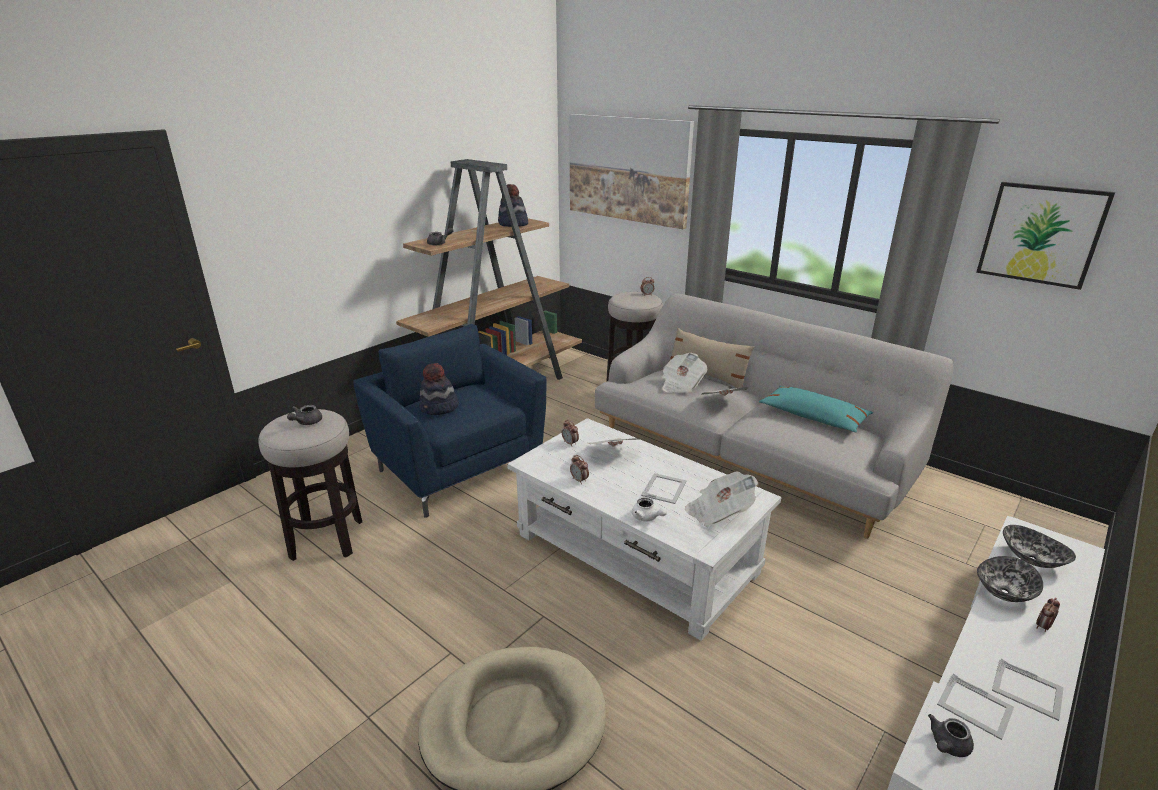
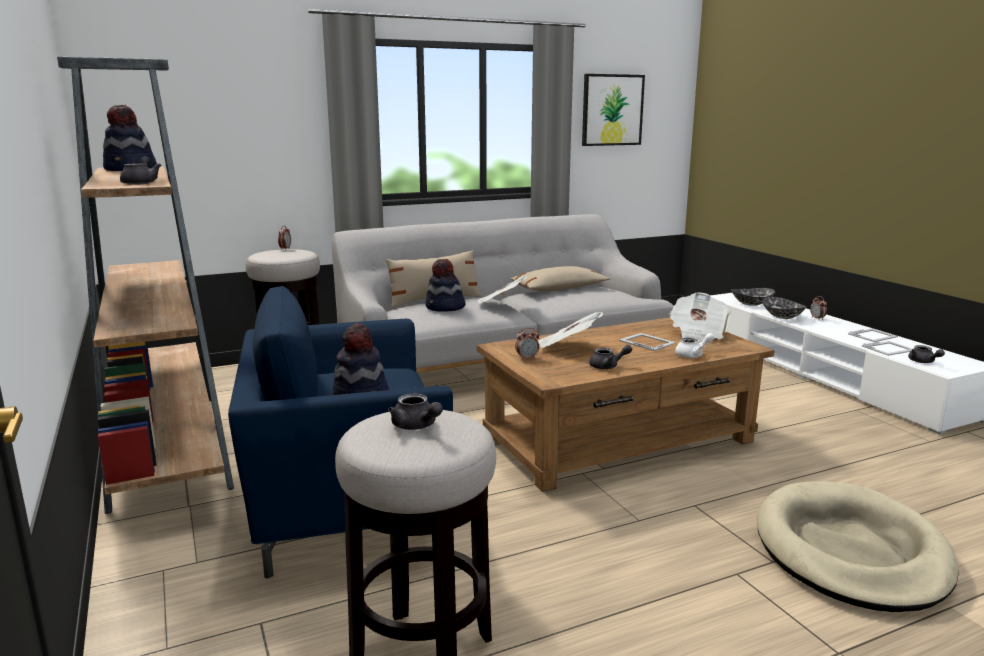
camera: 65 degrees left, 10 degrees down
white coffee table [507,418,781,641] -> brown coffee table [477,317,774,492]
picture [569,114,694,229] -> none
alarm clock [570,455,589,484] -> grey teapot [589,345,632,369]
newspaper [662,353,708,393] -> hat [425,259,465,312]
turquoise pillow [759,386,873,432] -> beige pillow [510,266,611,291]

